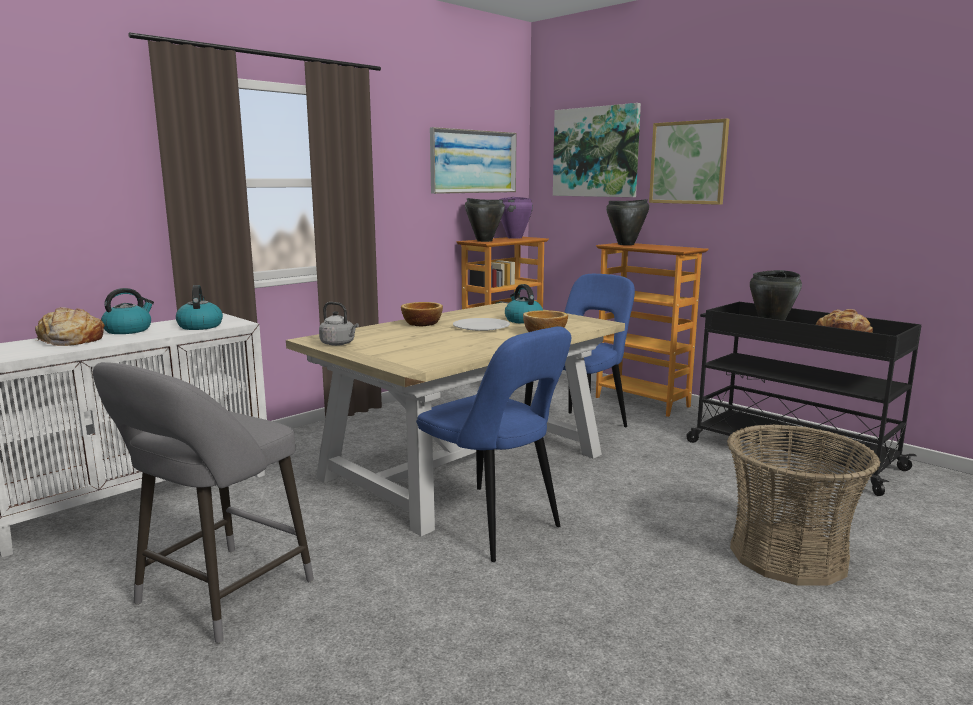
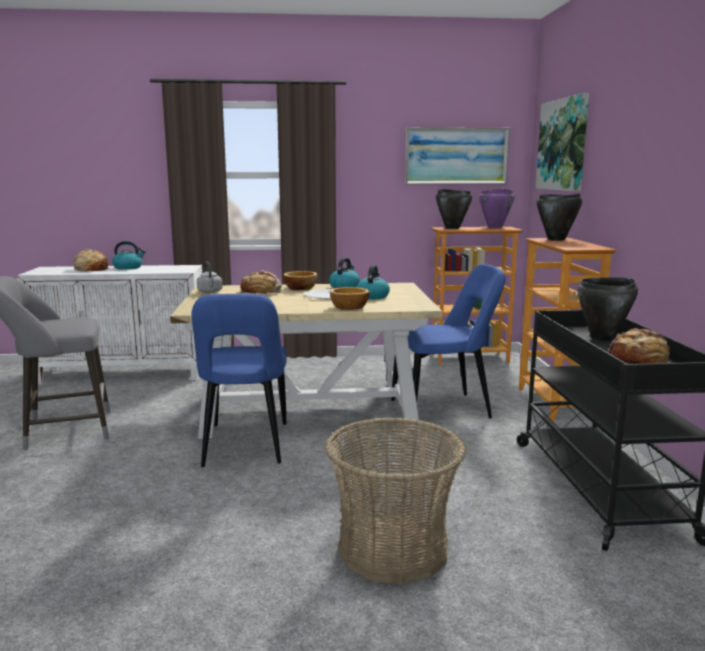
camera: 40 degrees right, 0 degrees up
kettle [176,285,223,330] -> kettle moved to [329,258,360,288]
picture [649,119,729,205] -> none
none -> bread [237,270,282,295]

